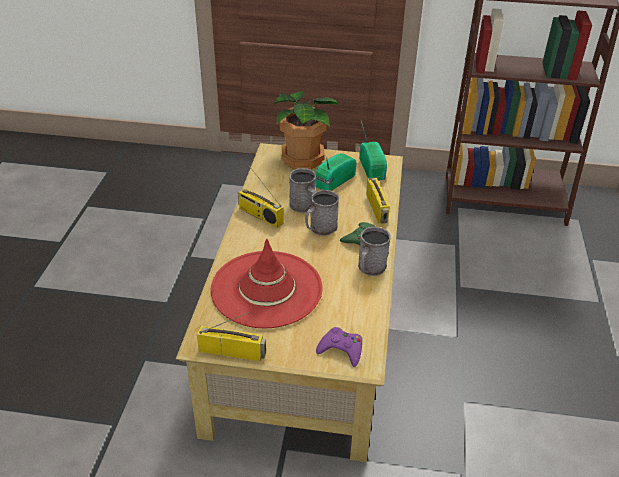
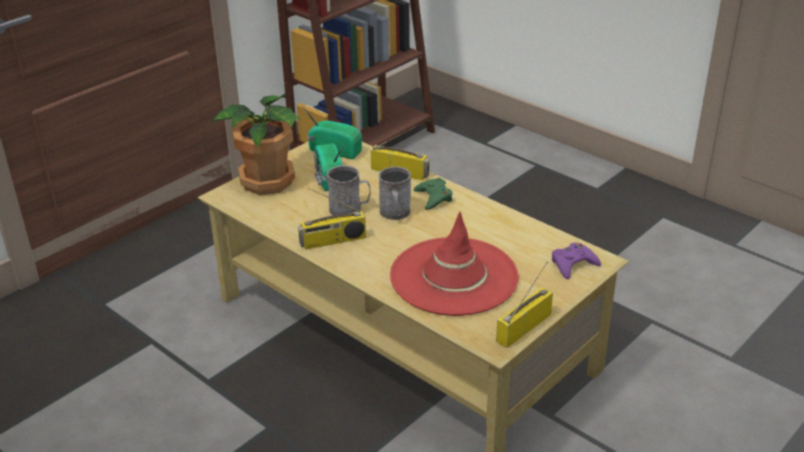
camera: 55 degrees left, 5 degrees down
grey mug [358,227,391,276] -> none

